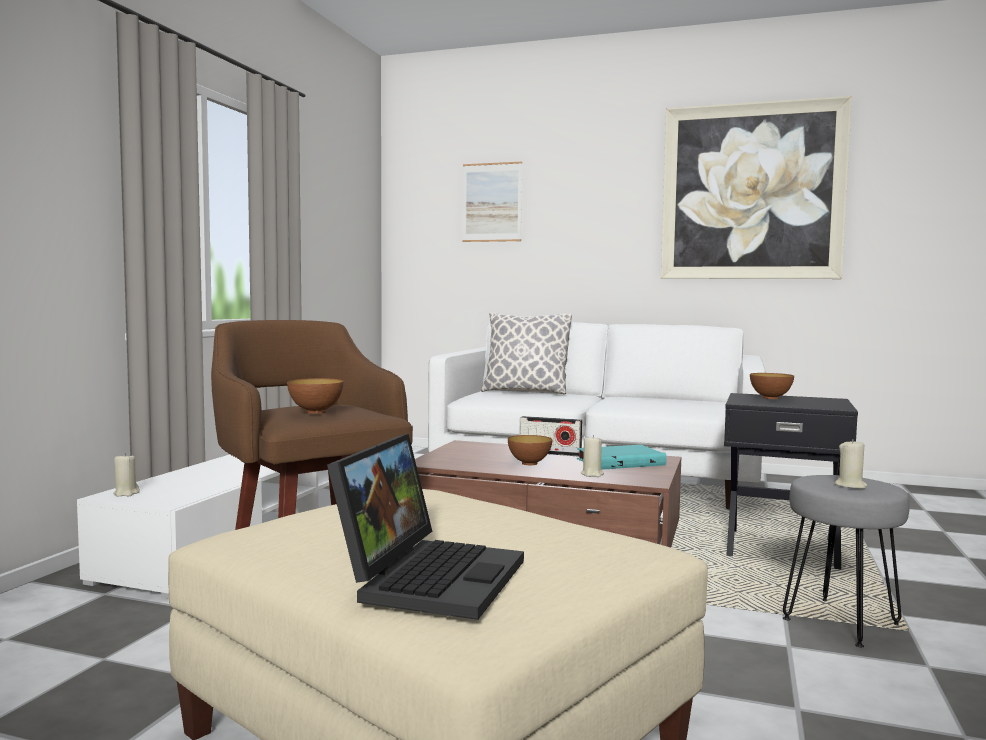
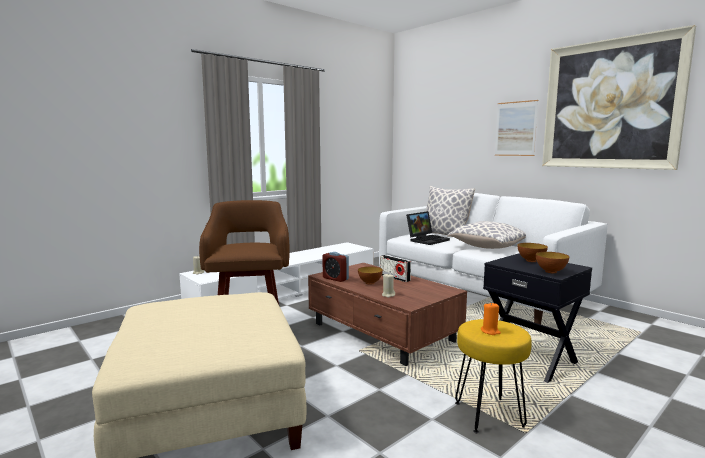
camera: 30 degrees right, 5 degrees up
bowl [287,378,344,414] -> bowl moved to [536,252,569,273]
laptop [327,434,524,620] -> laptop moved to [406,211,450,245]
picture [463,162,522,242] -> picture moved to [495,100,538,156]
turquoise book [577,445,667,470] -> none
grey stool [783,475,910,647] -> yellow stool [455,319,532,433]
beige candle [835,439,867,489] -> orange candle [481,303,501,335]
none -> alarm clock [322,252,349,282]
none -> pillow [447,221,526,249]

